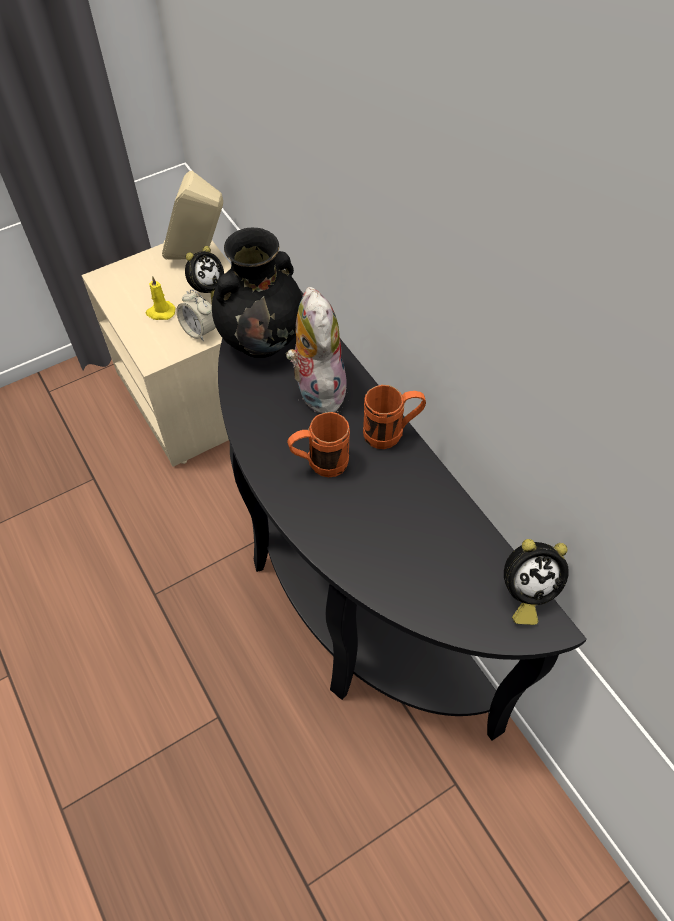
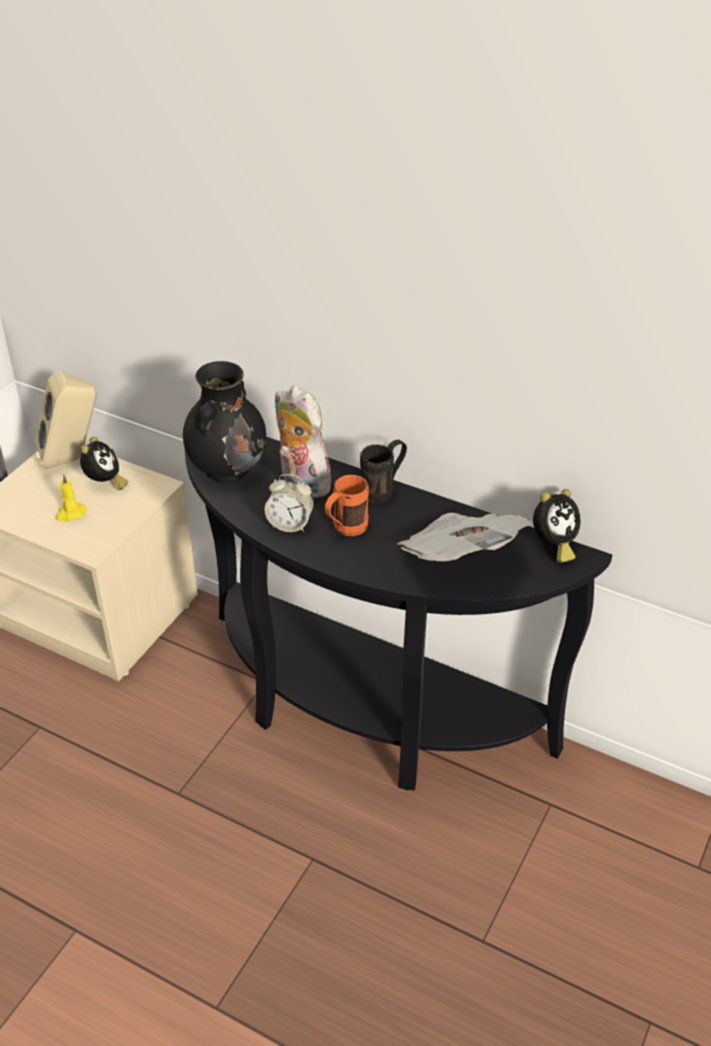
camera: 30 degrees left, 15 degrees down
alarm clock [176,289,216,342] -> alarm clock moved to [265,474,314,532]
orange mug [363,385,426,449] -> black mug [360,440,407,504]
none -> newspaper [397,512,532,561]

